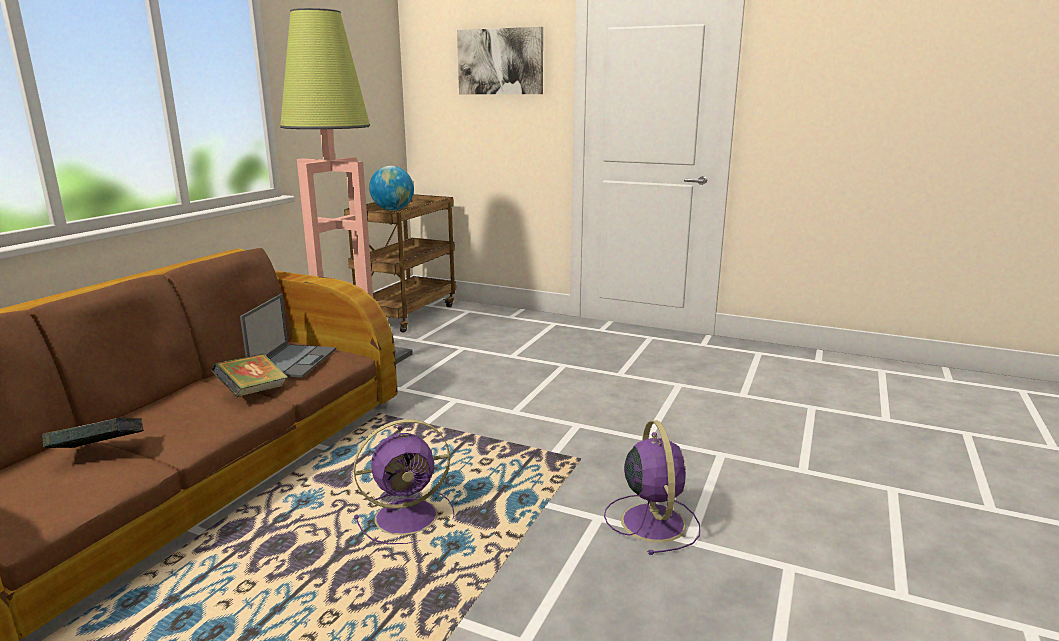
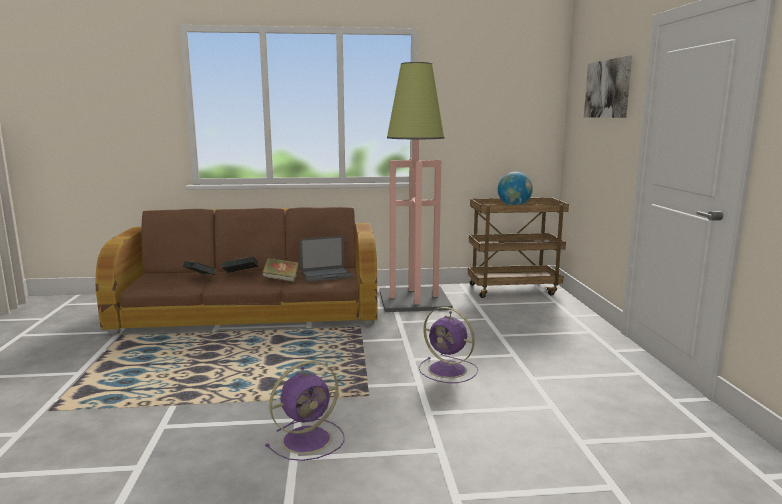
camera: 60 degrees right, 5 degrees down
purple fan [353,419,455,544] -> purple fan moved to [418,307,478,383]
none -> book [221,257,259,273]

